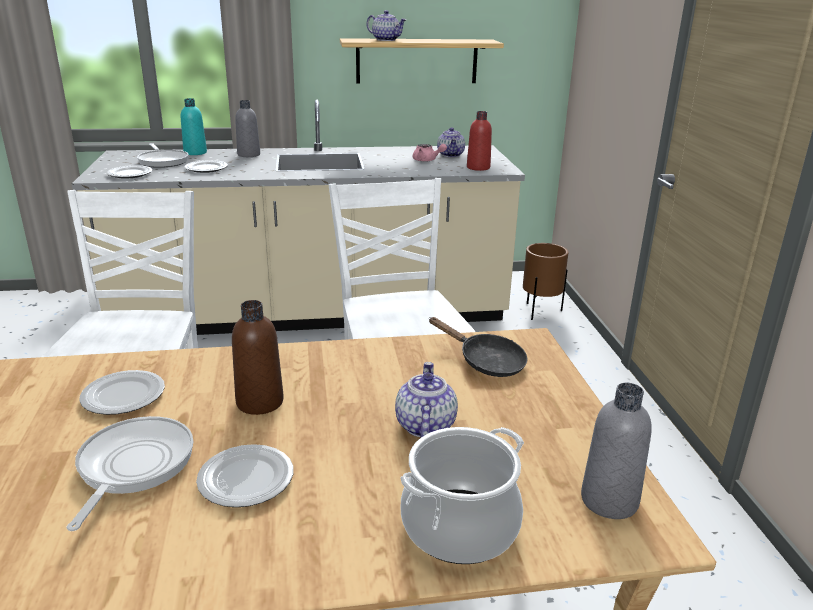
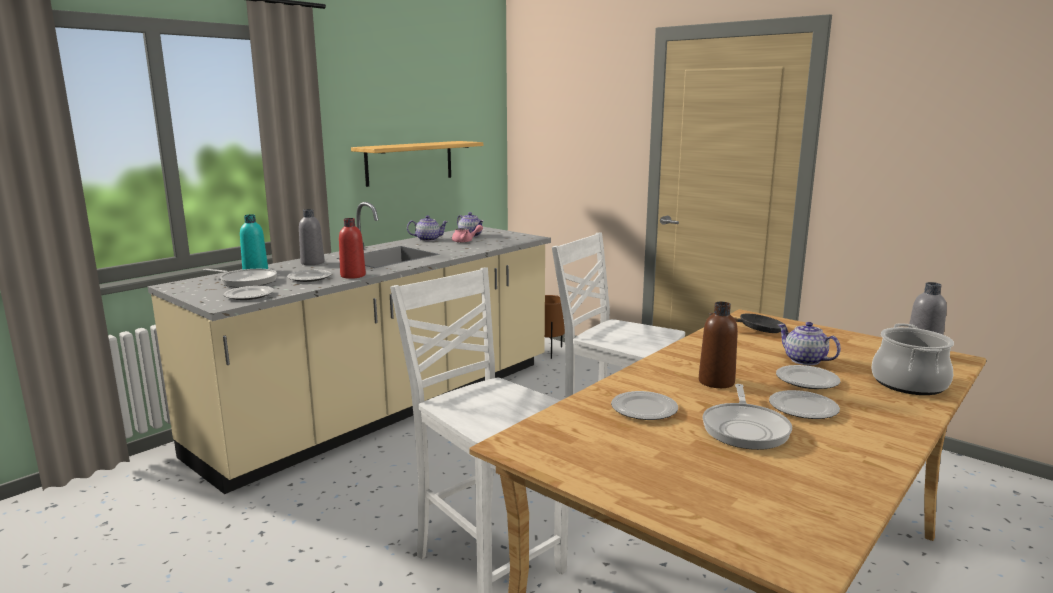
camera: 40 degrees left, 10 degrees down
frying pan [66,416,194,531] -> frying pan turned 135 degrees counterclockwise [702,384,792,450]
teapot [367,10,406,41] -> teapot moved to [407,216,448,241]
red bottle [467,111,492,171] -> red bottle moved to [339,218,366,279]
none -> plate [776,365,841,389]

